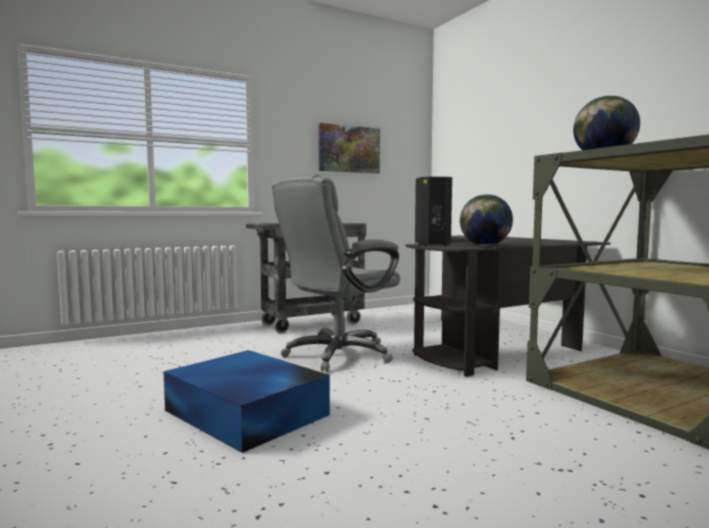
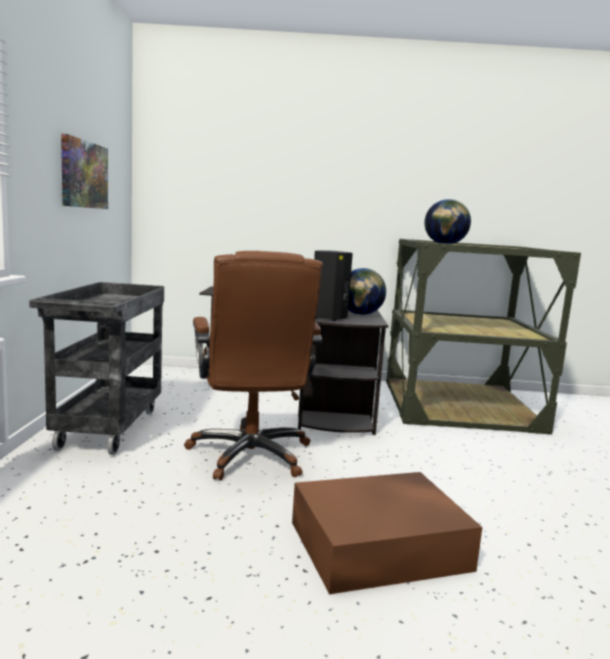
camera: 60 degrees left, 5 degrees up
blue storage box [163,350,330,453] -> brown storage box [292,472,482,594]
grey office chair [272,174,400,372] -> brown office chair [184,251,323,481]

